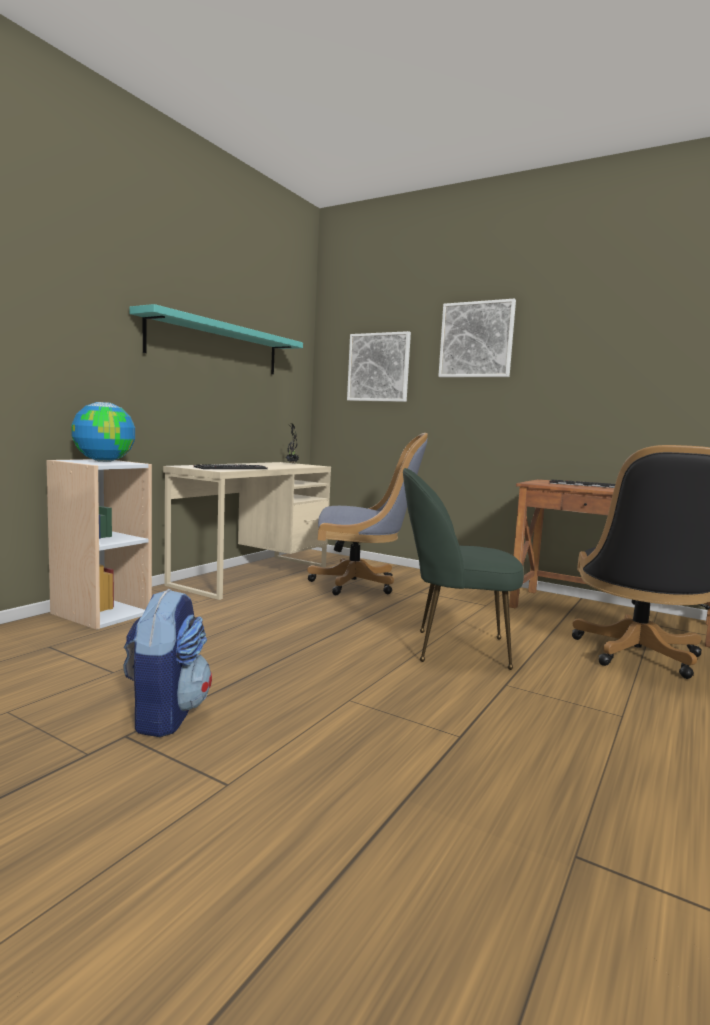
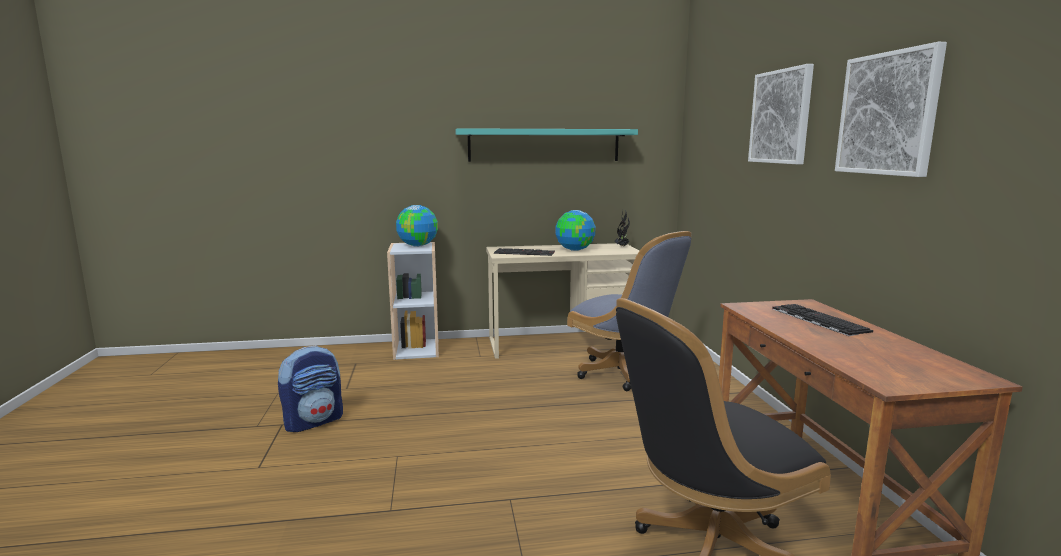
camera: 50 degrees right, 5 degrees up
picture [347,331,411,402] -> picture moved to [835,42,947,177]
green chair [403,468,524,670] -> none
none -> globe [555,210,596,251]

